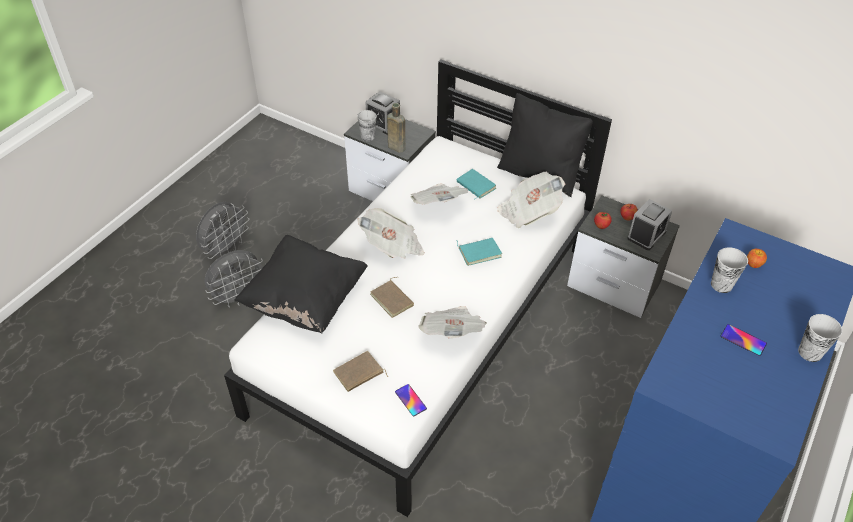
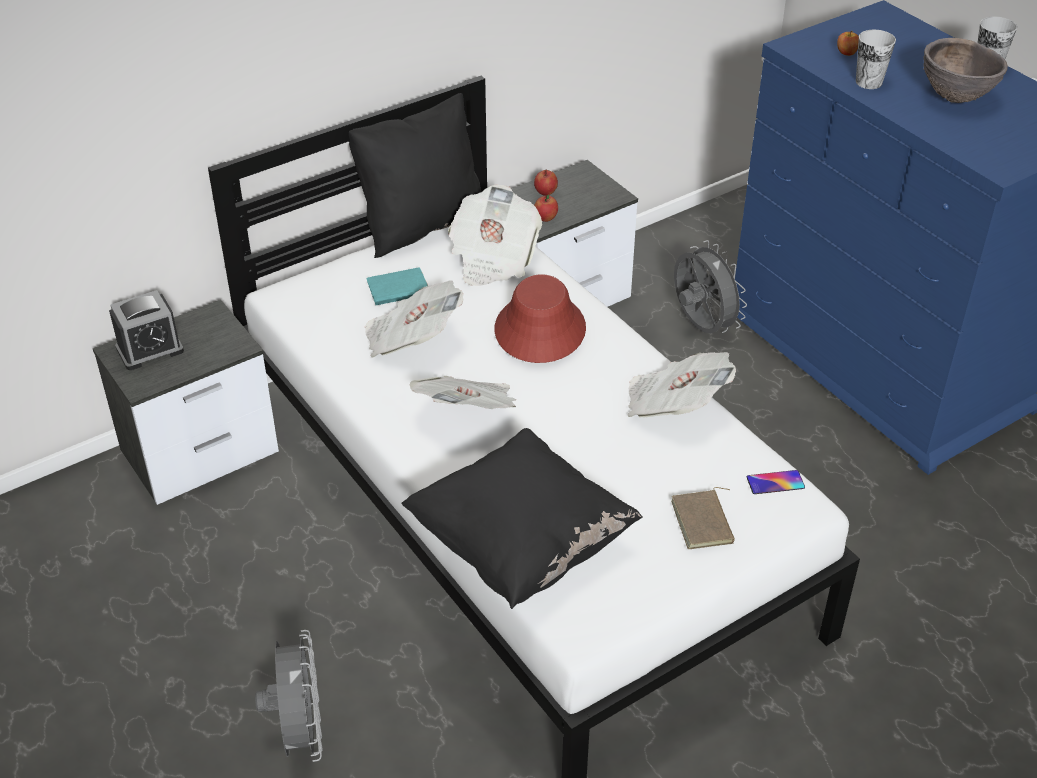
camera: 65 degrees left, 5 degrees down
grey fan [196,202,250,259] -> grey fan moved to [674,240,747,334]
cup [357,110,377,141] -> none
brown book [370,277,414,318] -> none
brown bottle [387,103,405,153] -> none
turquoise book [456,238,502,266] -> red hat [494,274,586,363]
alarm clock [627,199,672,250] -> none
phone [721,324,767,356] -> brown bowl [923,38,1008,103]

